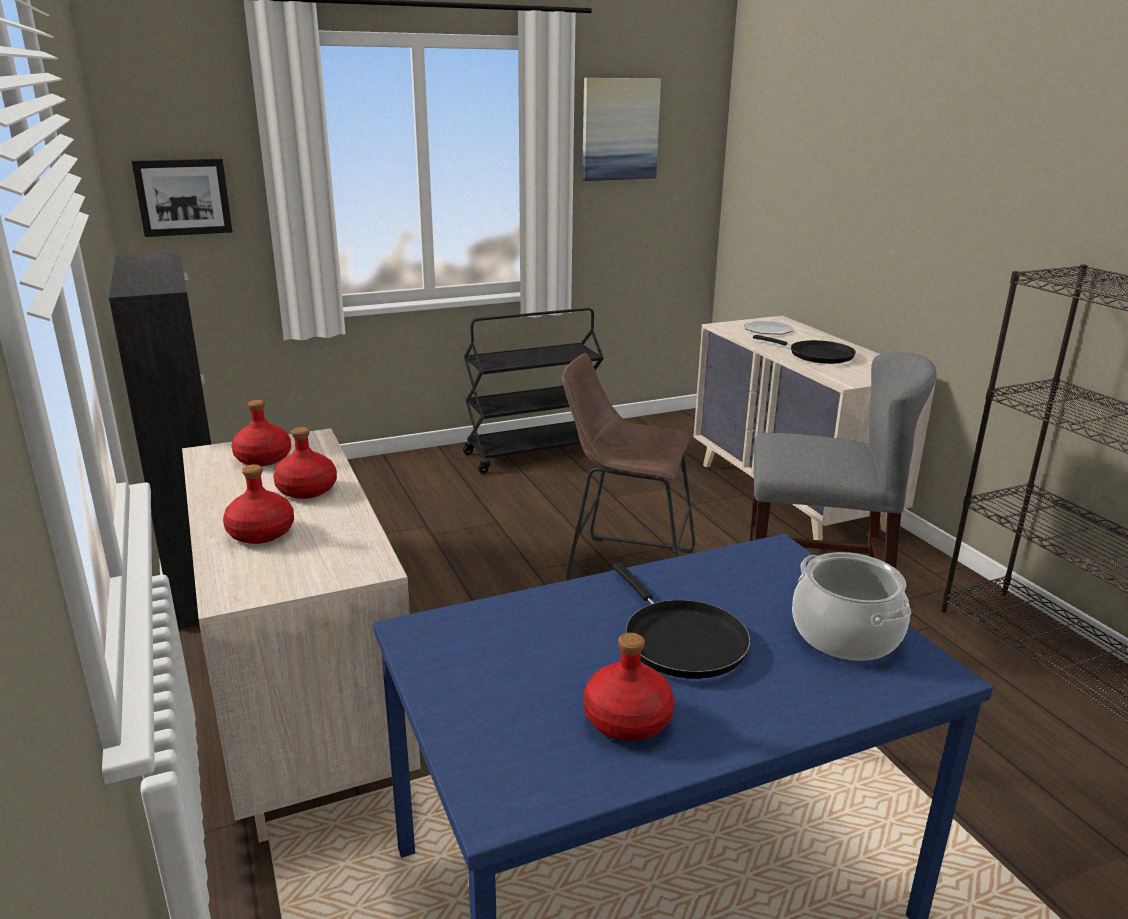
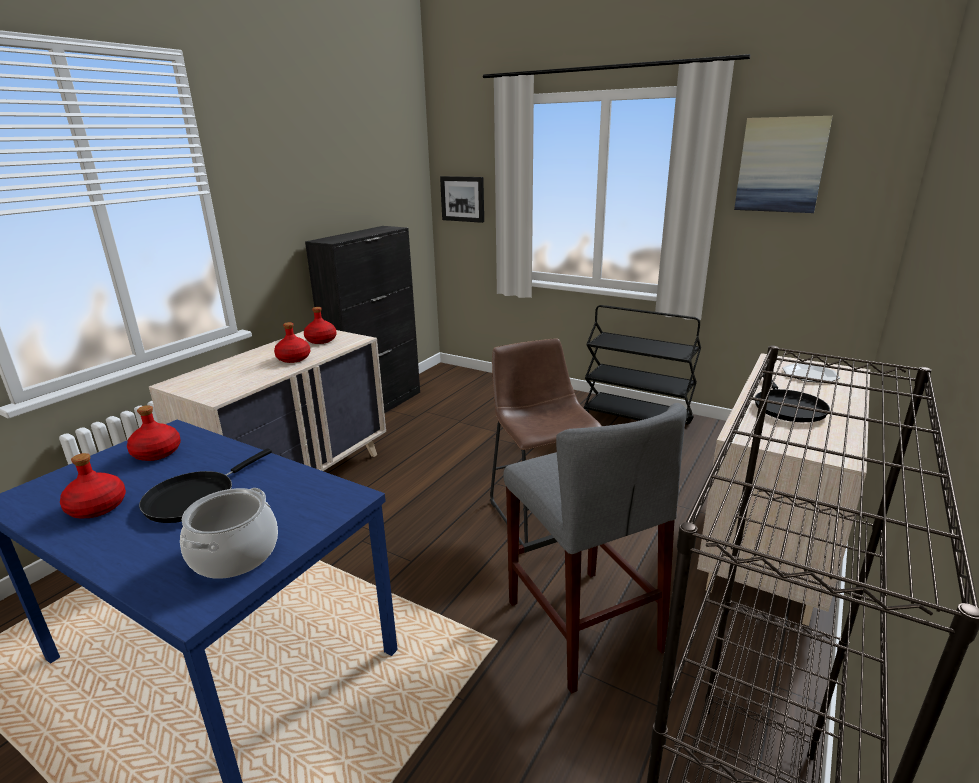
camera: 55 degrees right, 0 degrees up
red bottle [223,464,294,544] -> red bottle moved to [127,405,181,461]

